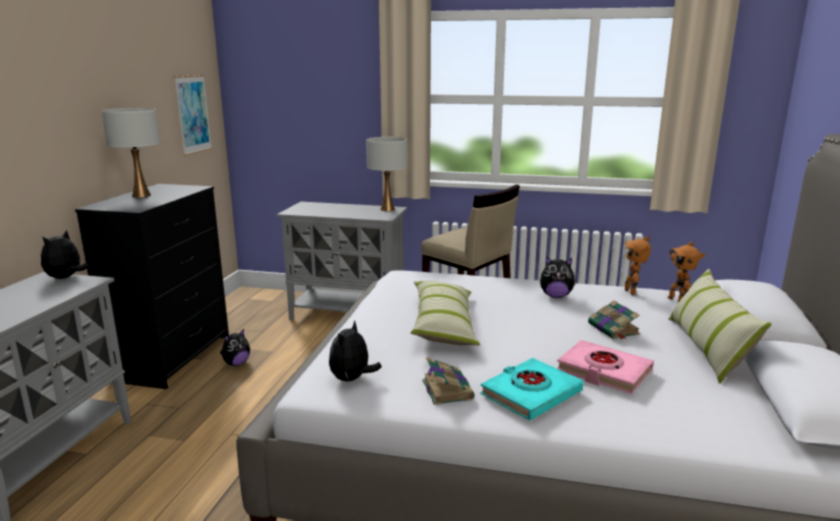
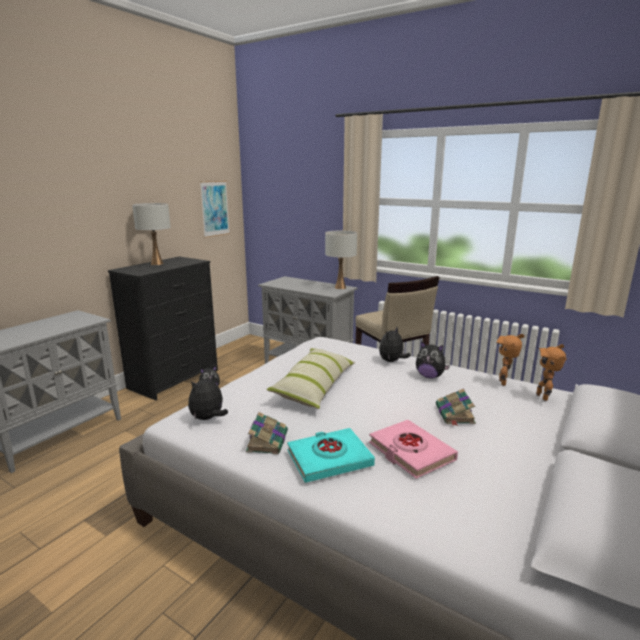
camera: 20 degrees right, 0 degrees up
plush toy [41,229,88,279] -> plush toy moved to [379,327,411,362]
pillow [668,269,772,383] -> none

